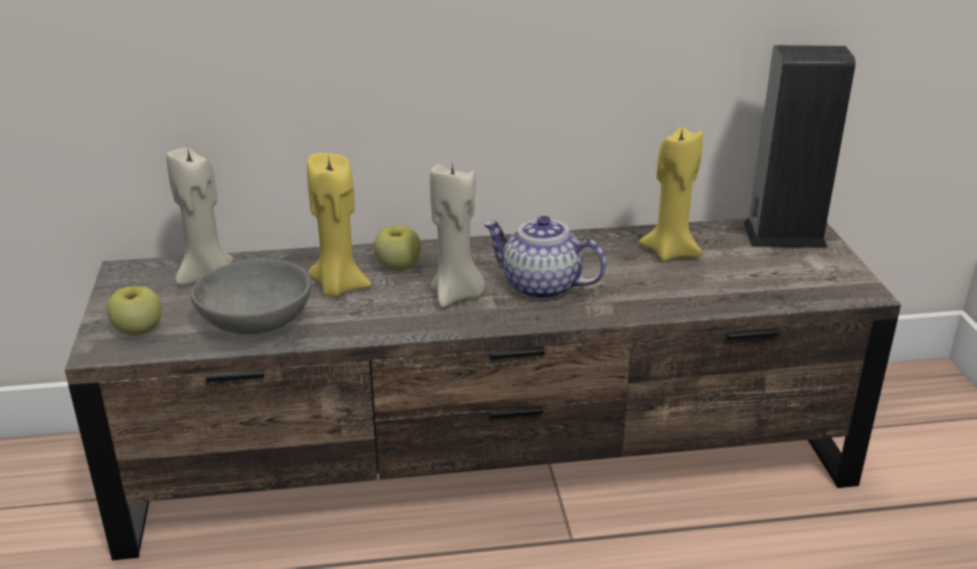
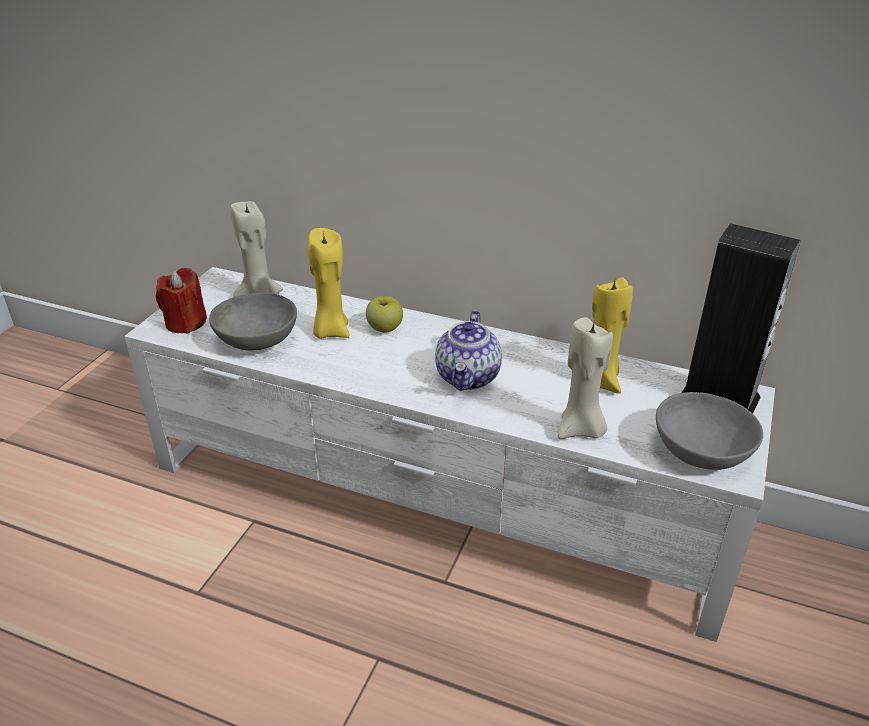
camera: 30 degrees right, 5 degrees up
brown tv stand [65,218,901,560] -> white tv stand [124,267,775,642]
apple [107,286,162,336] -> red candle [156,268,207,334]
beige candle [430,161,485,307] -> beige candle moved to [557,317,613,439]
teapot [483,216,606,300] -> teapot turned 135 degrees counterclockwise [435,310,502,391]
none -> grey bowl [656,392,763,470]

